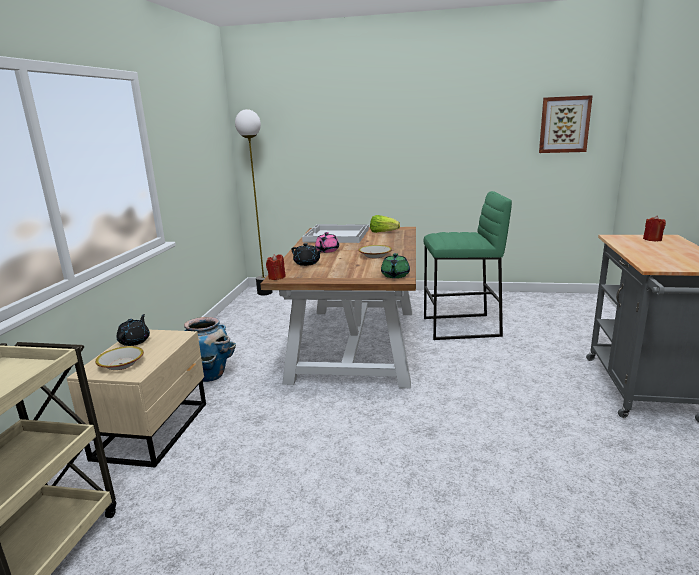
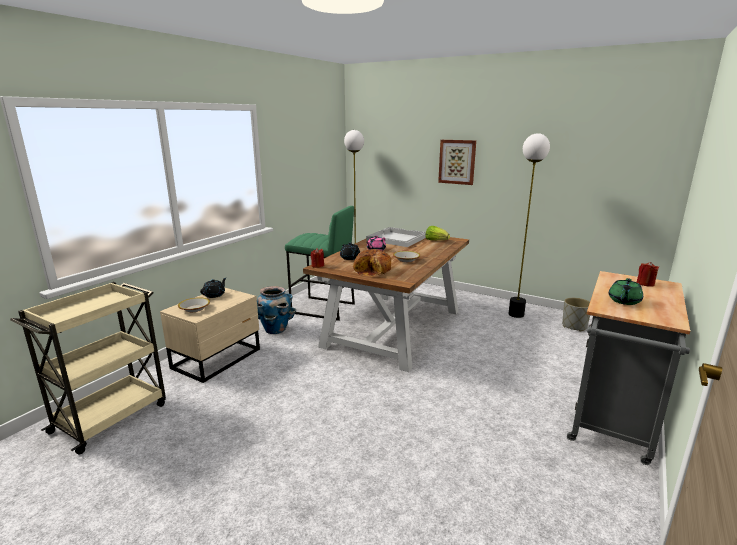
camera: 20 degrees right, 0 degrees up
green teapot [381,253,410,278] -> green teapot moved to [609,278,643,305]
green stool [423,191,512,340] -> green stool moved to [285,206,355,321]
picture [539,95,593,153] -> picture moved to [438,140,476,185]
none -> bread [353,249,391,276]
none -> floor lamp [508,133,550,318]
none -> grey planter [562,298,590,332]

